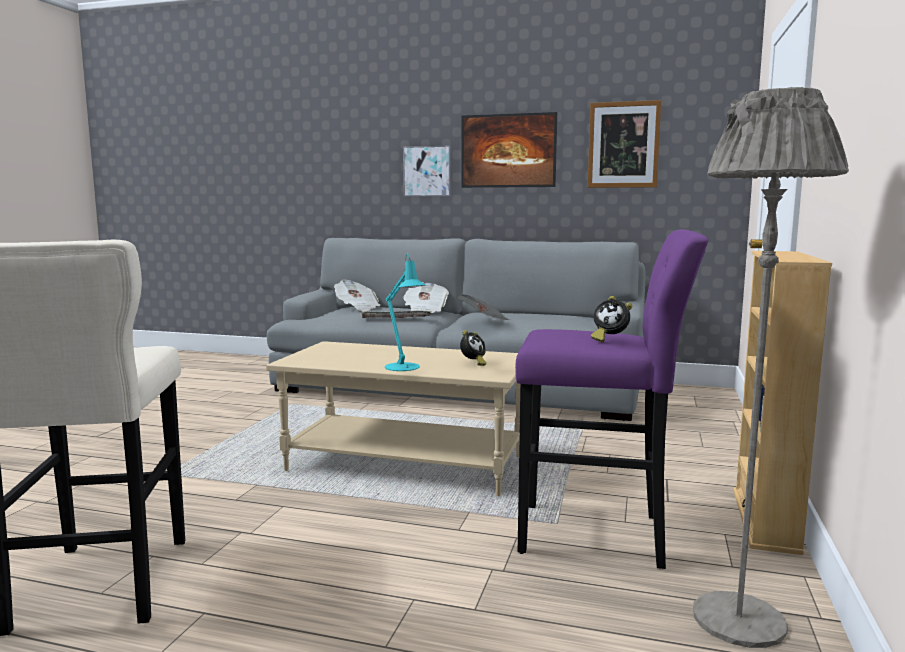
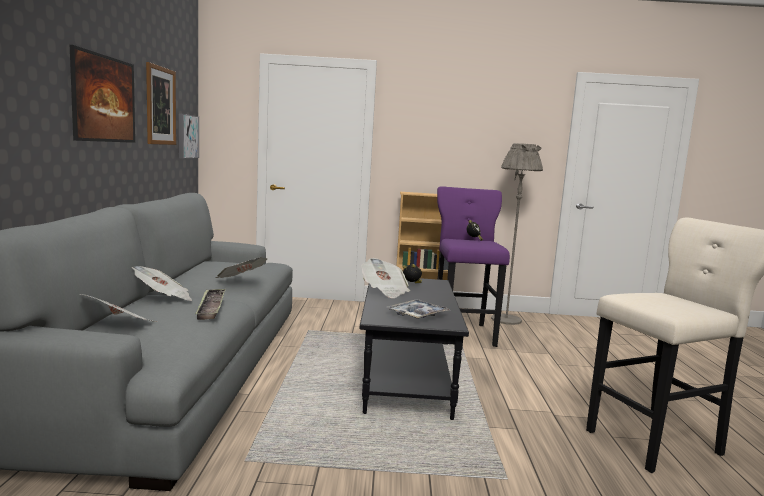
camera: 105 degrees left, 0 degrees up
beige coffee table [266,341,520,496] -> black coffee table [359,278,469,420]
turquoise table lamp [385,253,426,371] -> none
picture [403,146,451,196] -> picture moved to [179,113,199,158]
none -> newspaper [361,258,410,298]
none -> tray [387,299,450,319]

